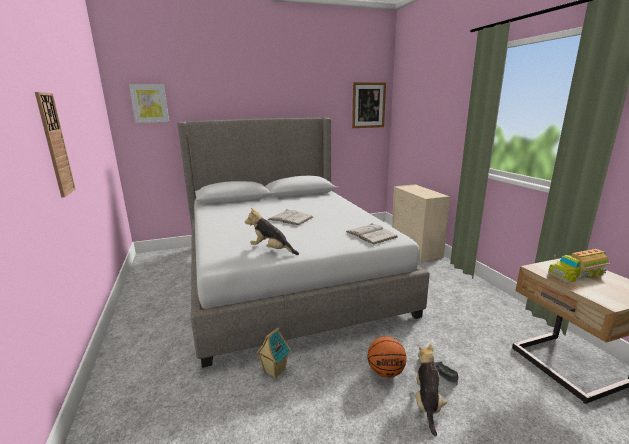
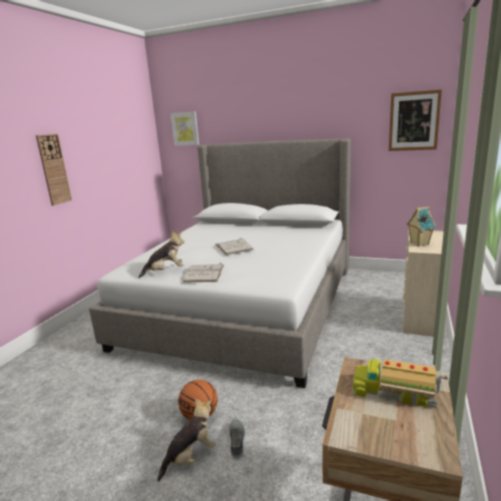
camera: 40 degrees right, 0 degrees up
plush toy [245,208,299,255] -> plush toy turned 90 degrees clockwise [138,231,184,278]
toy house [256,327,291,379] -> toy house moved to [407,207,436,246]
white book [346,223,398,245] -> white book moved to [183,263,224,283]

